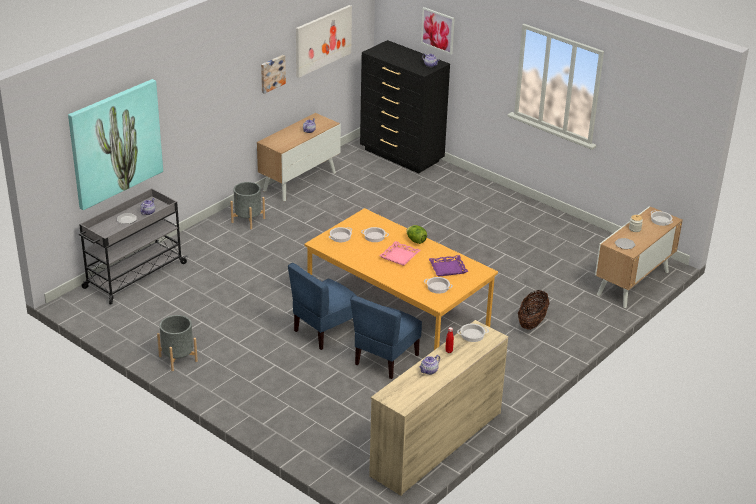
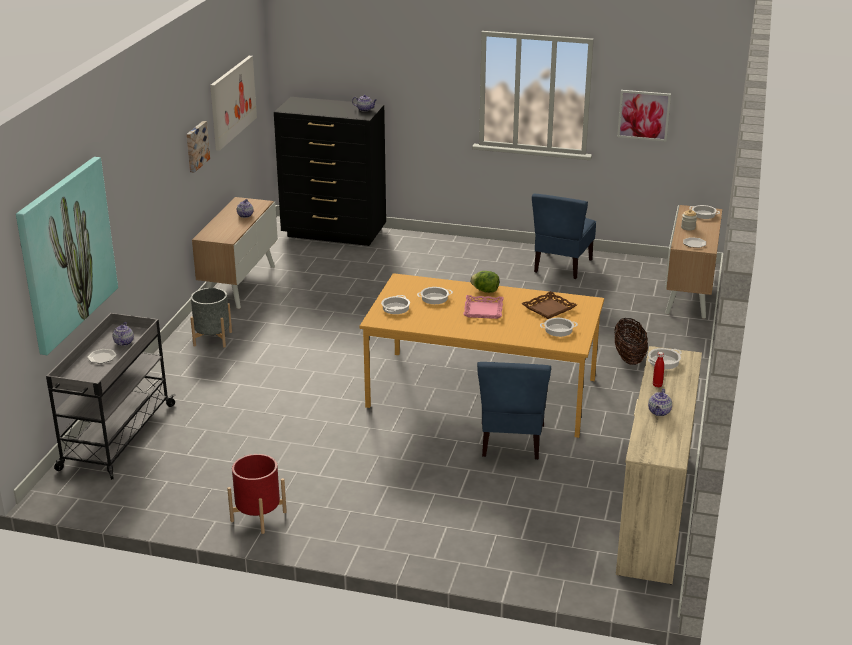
camera: 25 degrees left, 5 degrees down
grey planter [157,315,198,371] -> red planter [227,454,287,534]
blue chair [288,263,357,350] -> blue chair moved to [532,194,596,279]
picture [421,7,455,55] -> picture moved to [617,90,671,142]
purple tray [429,255,468,277] -> brown tray [521,291,577,319]

